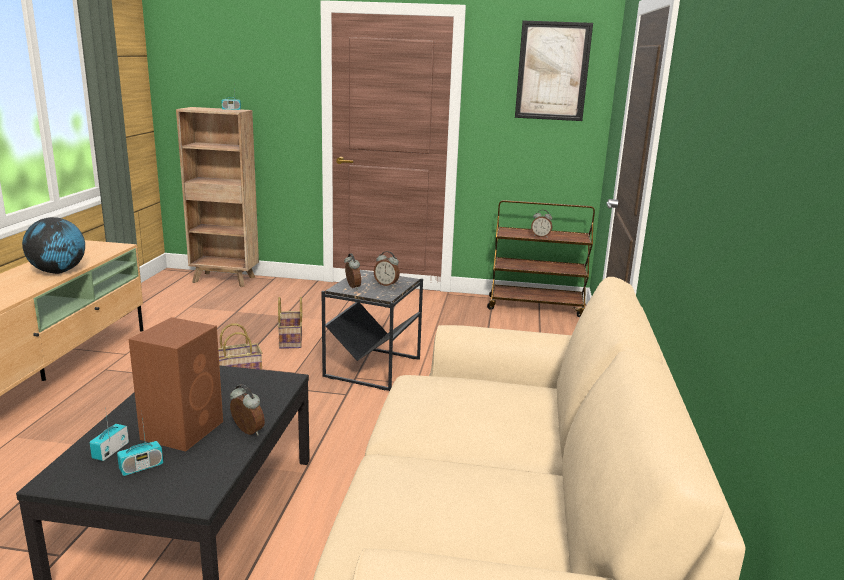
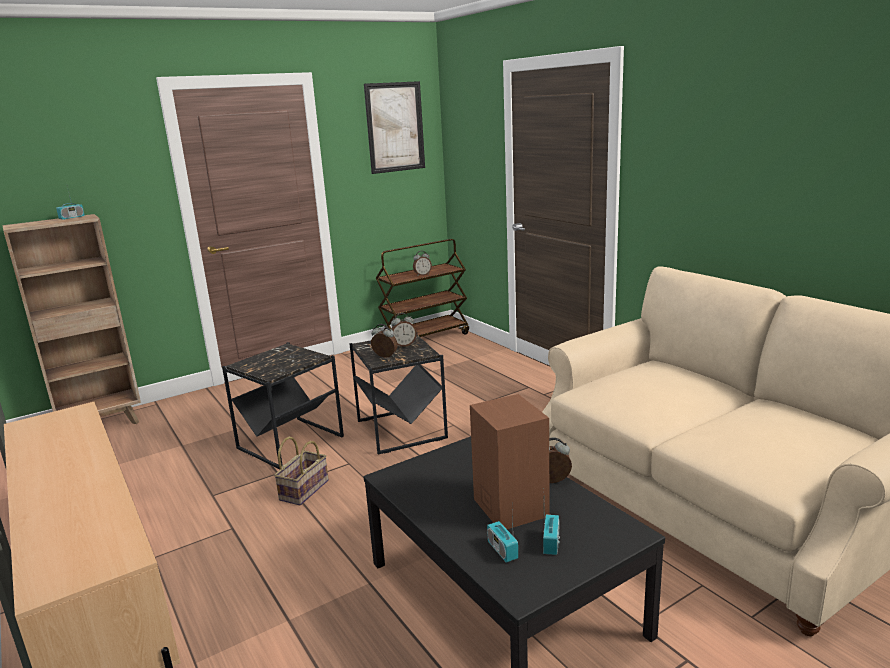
camera: 40 degrees left, 0 degrees up
globe [22,217,85,274] -> none
basket [278,297,303,349] -> black side table [222,342,344,469]

